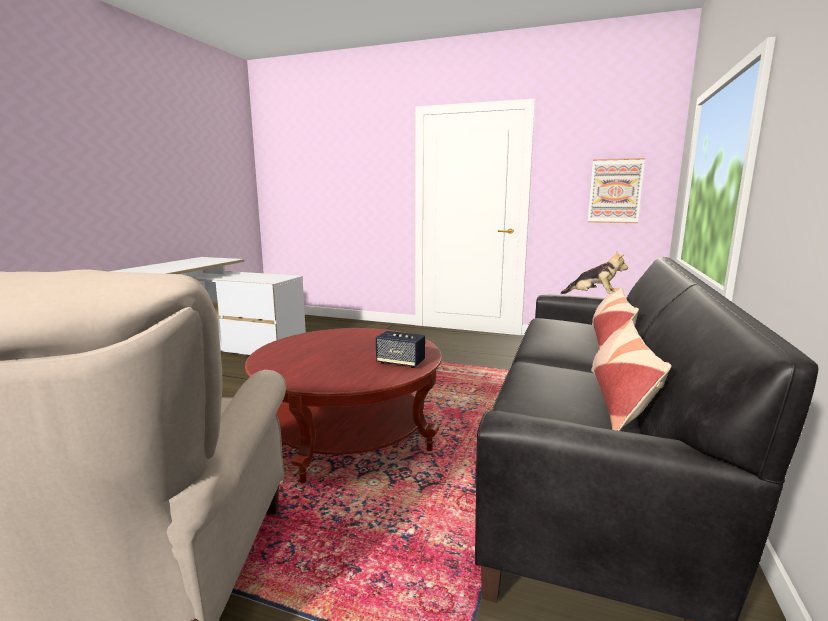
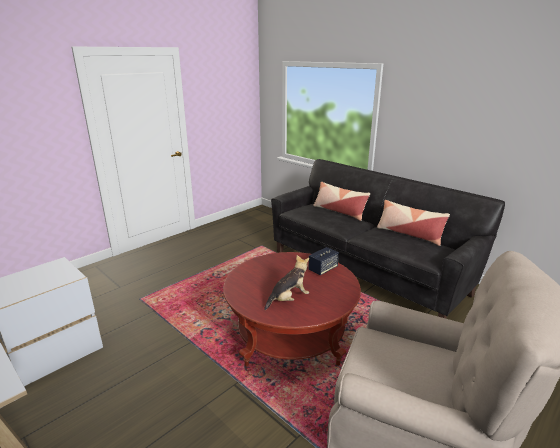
camera: 65 degrees left, 10 degrees up
plush toy [560,252,628,294] -> plush toy moved to [264,255,309,310]
picture [588,158,645,223] -> none

